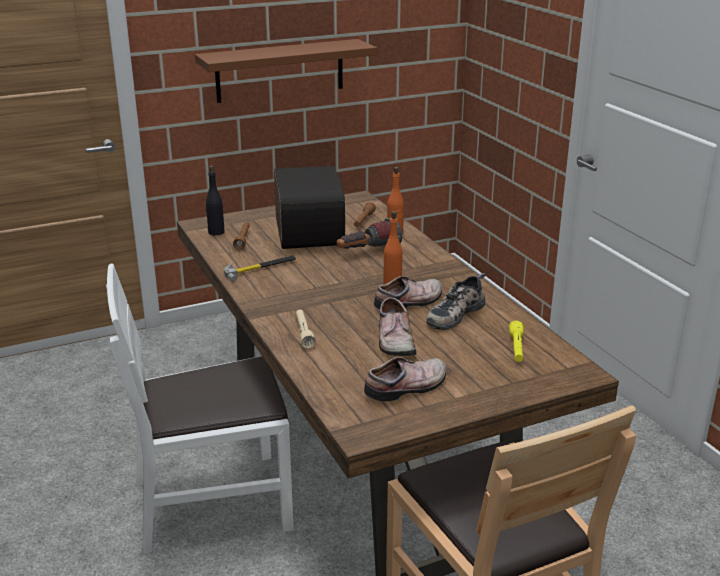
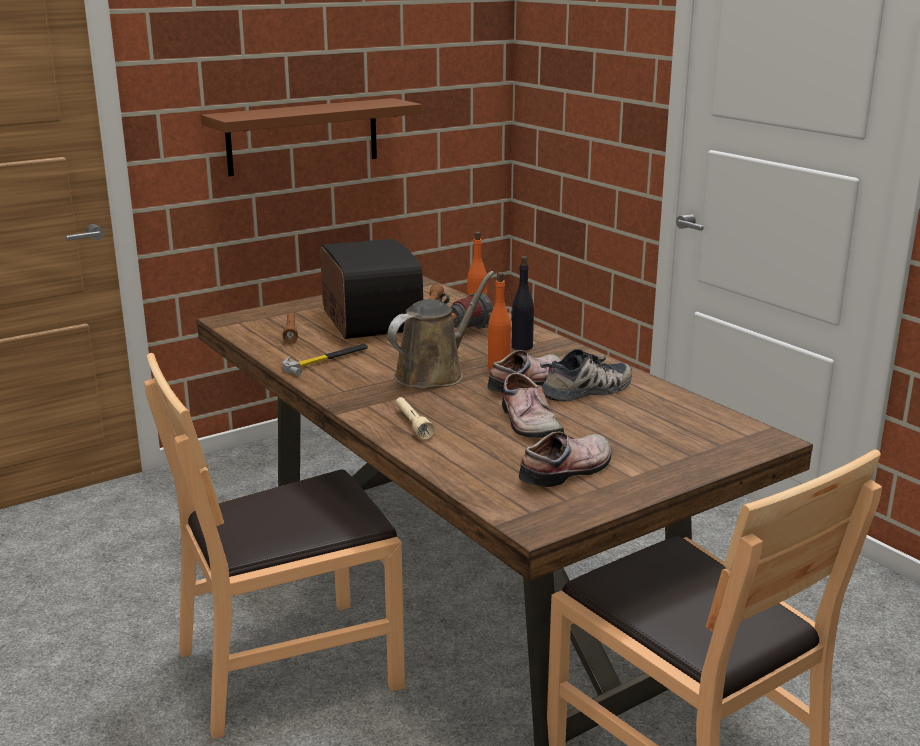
camera: 10 degrees left, 5 degrees down
white chair [106,264,294,554] -> brown chair [144,353,405,740]
black bottle [206,166,225,236] -> black bottle moved to [511,256,534,351]
shoe [426,273,486,330] -> shoe turned 150 degrees counterclockwise [540,349,632,402]
yellow flashlight [509,321,524,362] -> none
none -> brown watering can [388,271,495,389]

